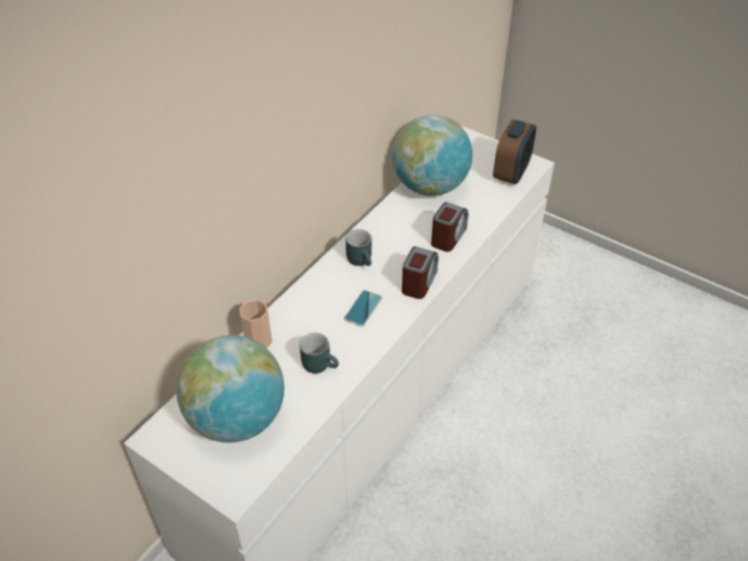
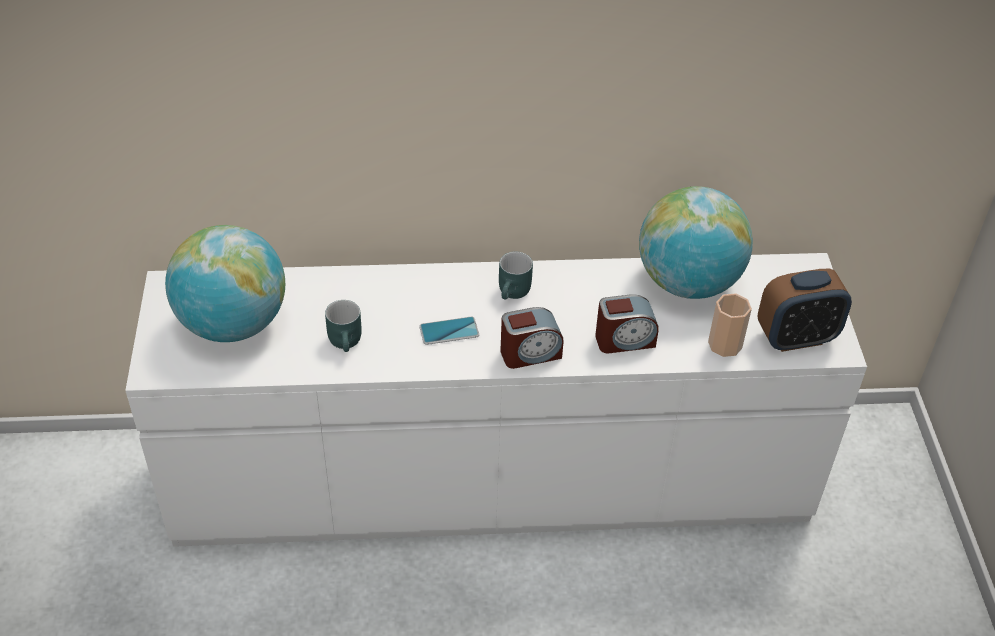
camera: 50 degrees right, 0 degrees up
cup [239,299,272,348] -> cup moved to [708,293,752,357]

